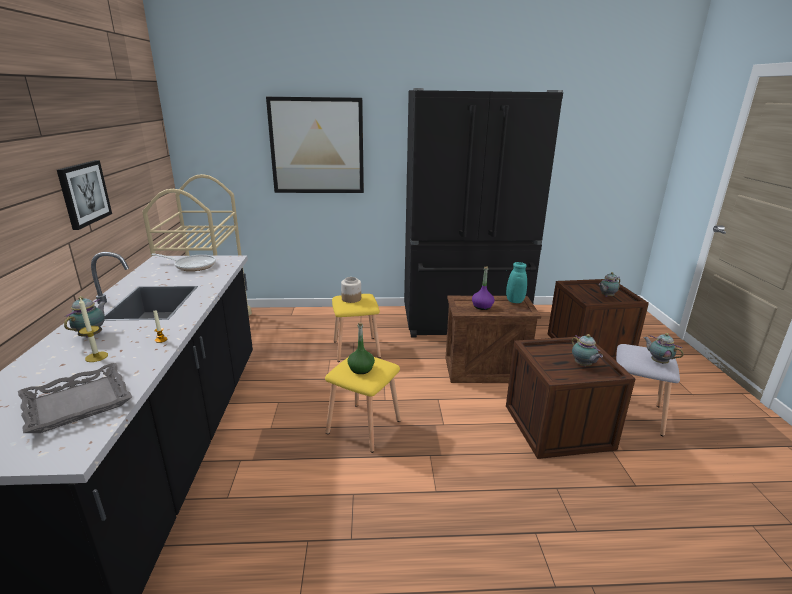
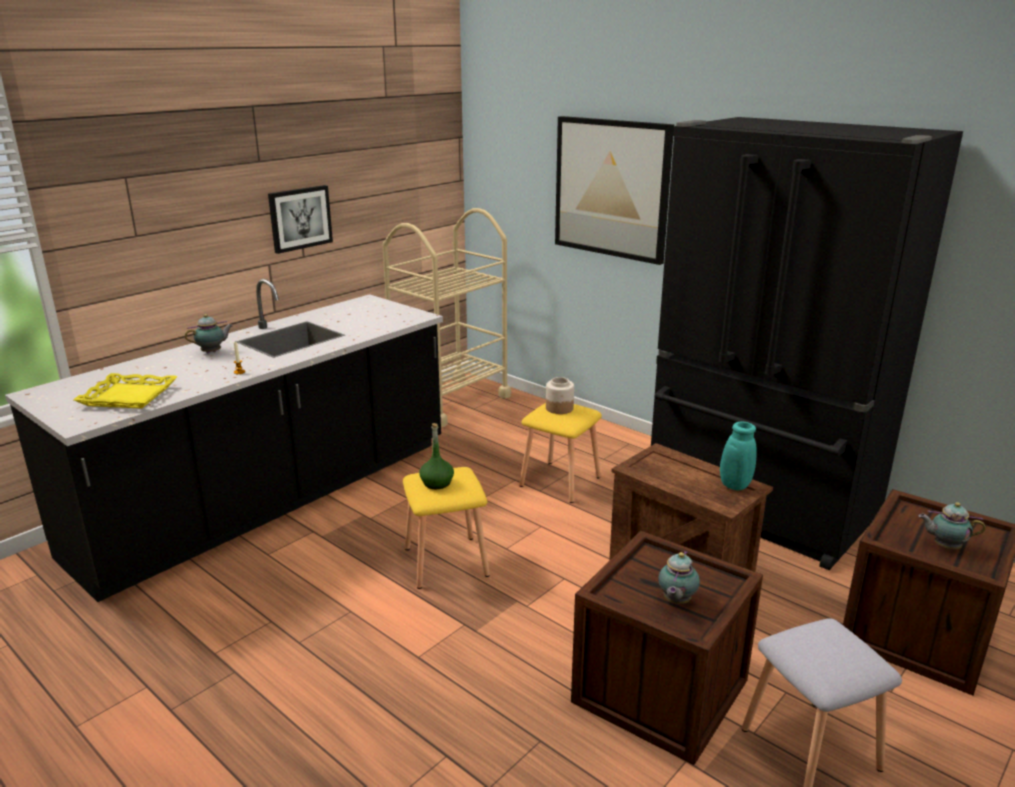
camera: 45 degrees right, 0 degrees up
grey tray [18,363,132,433] -> yellow tray [73,373,178,408]
candle [79,298,108,362] -> none
frying pan [151,253,216,271] -> none
purple bottle [472,266,494,310] -> none
teapot [643,333,684,364] -> none

